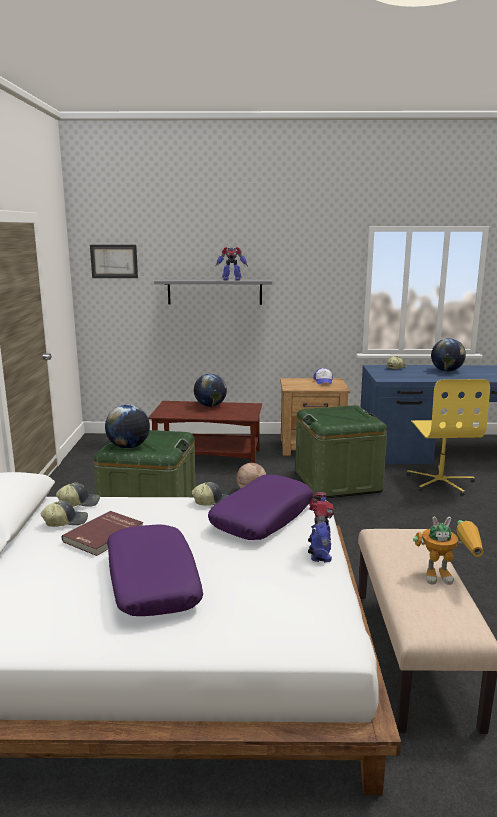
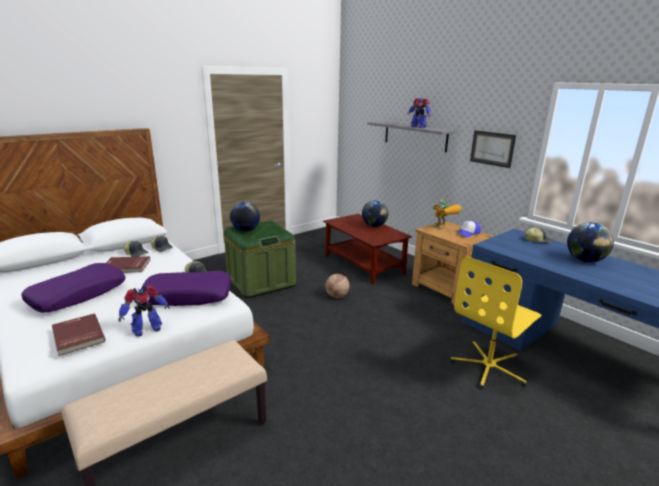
camera: 50 degrees right, 5 degrees up
picture [90,245,138,278] -> picture moved to [470,130,516,168]
green storage box [295,405,387,498] -> none
toy robot [413,516,484,585] -> toy robot moved to [433,198,463,229]
none -> red book [52,314,105,356]

